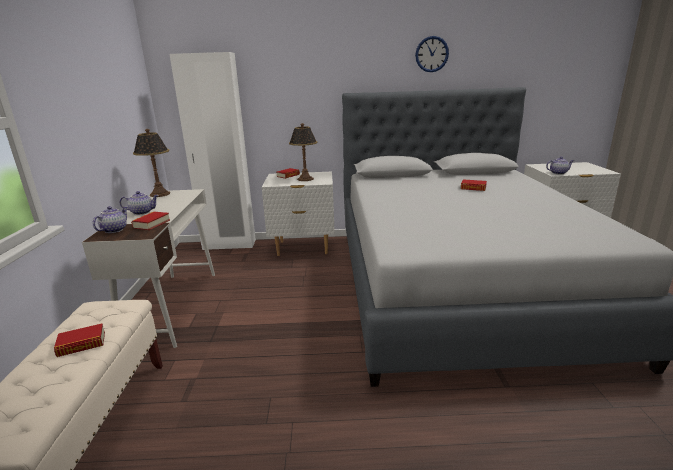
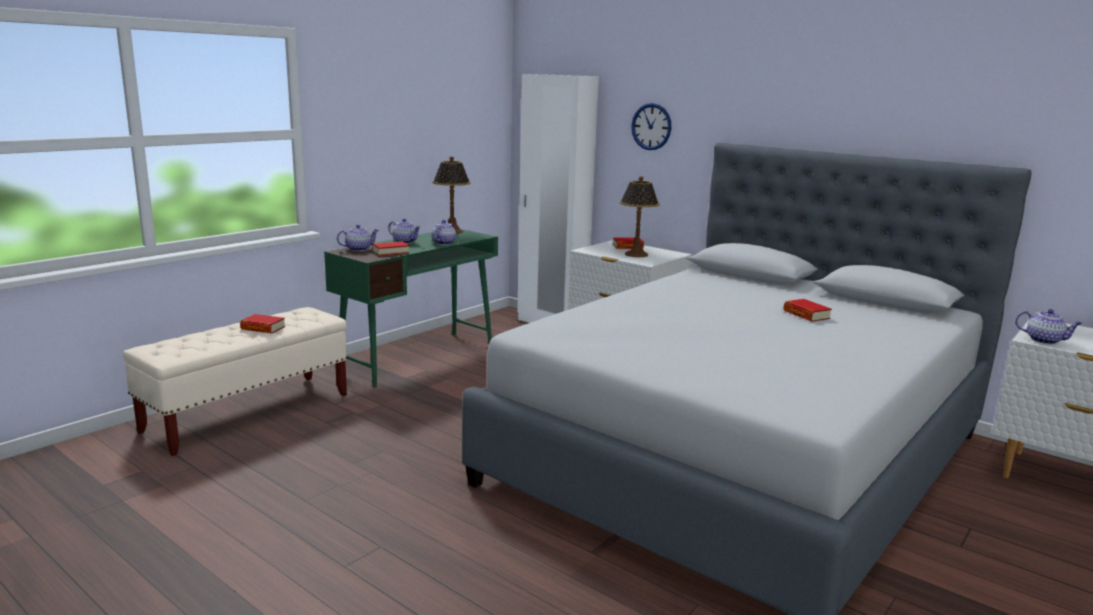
camera: 40 degrees right, 5 degrees down
white desk [82,189,215,348] -> green desk [324,229,498,388]
wall clock [415,36,449,72] -> wall clock moved to [631,103,672,150]
none -> teapot [431,220,456,245]

